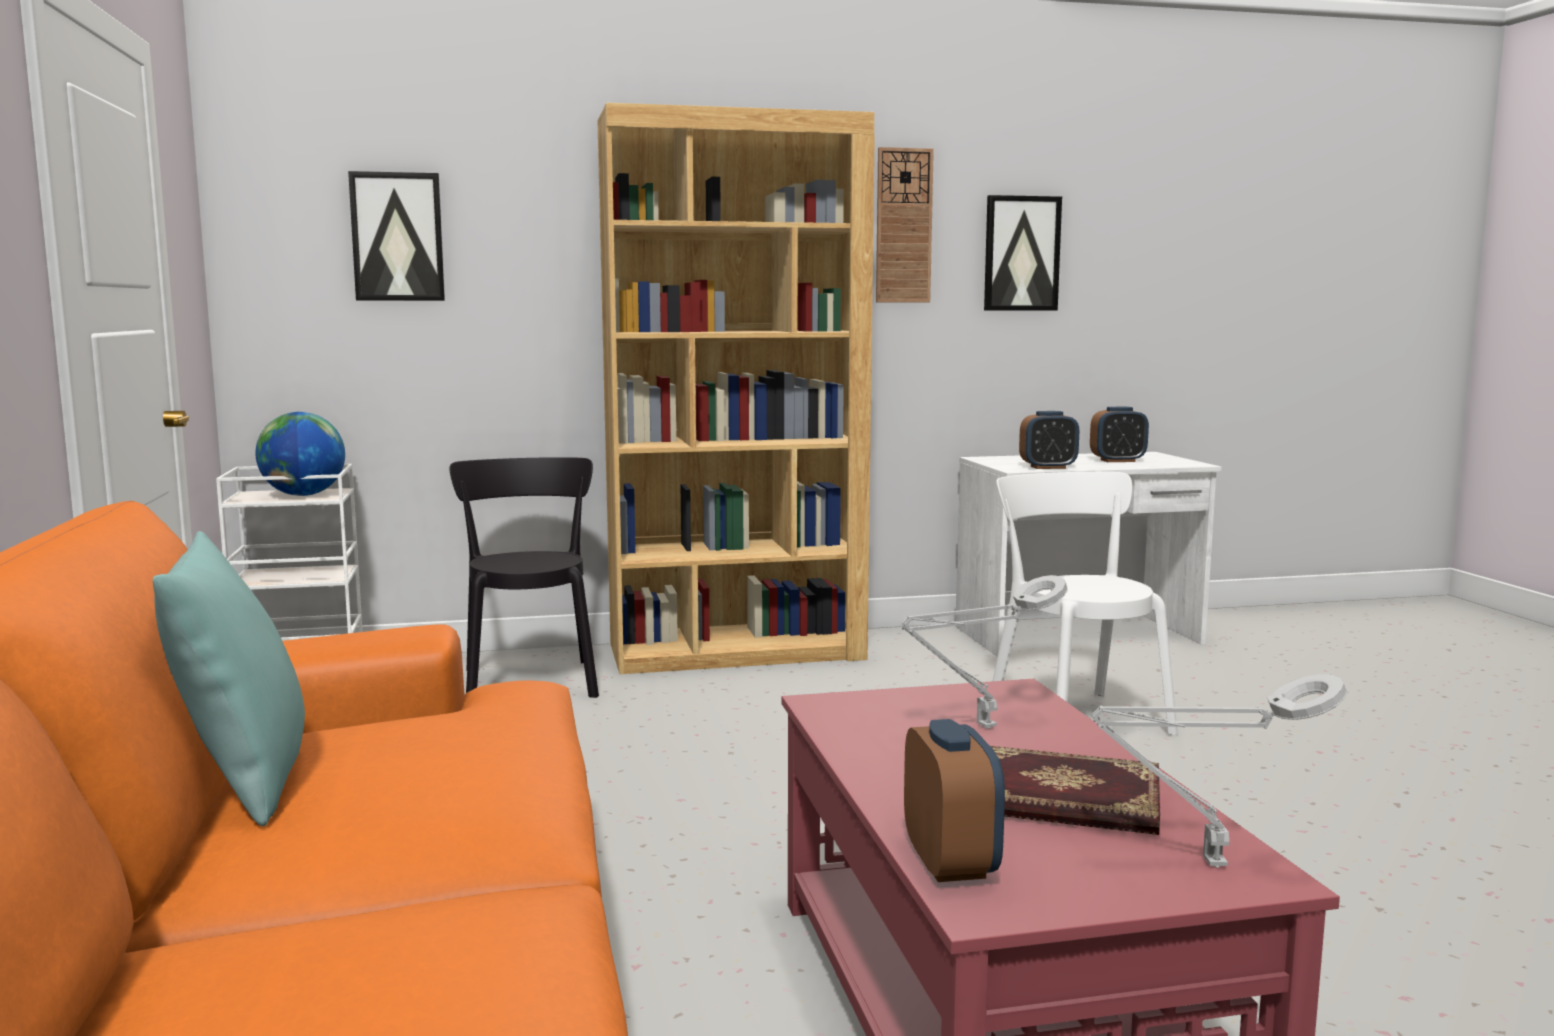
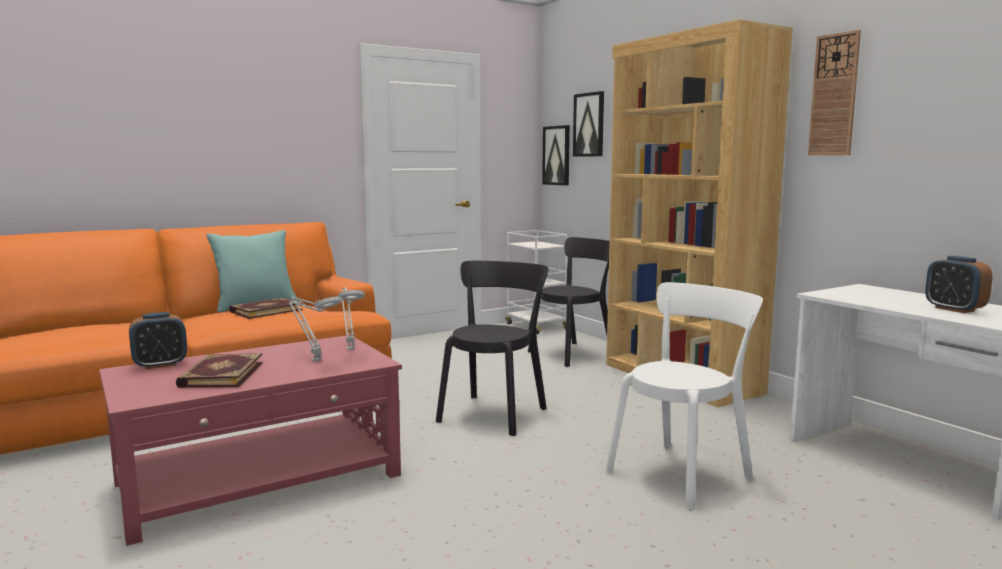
camera: 70 degrees right, 0 degrees up
globe [256,412,345,496] -> none
picture [984,195,1062,311] -> picture moved to [542,125,570,185]
alarm clock [1019,411,1079,469] -> none
grey table lamp [1092,674,1347,868] -> grey table lamp moved to [338,287,365,350]
none -> book [229,298,303,319]
none -> black chair [436,261,548,436]

